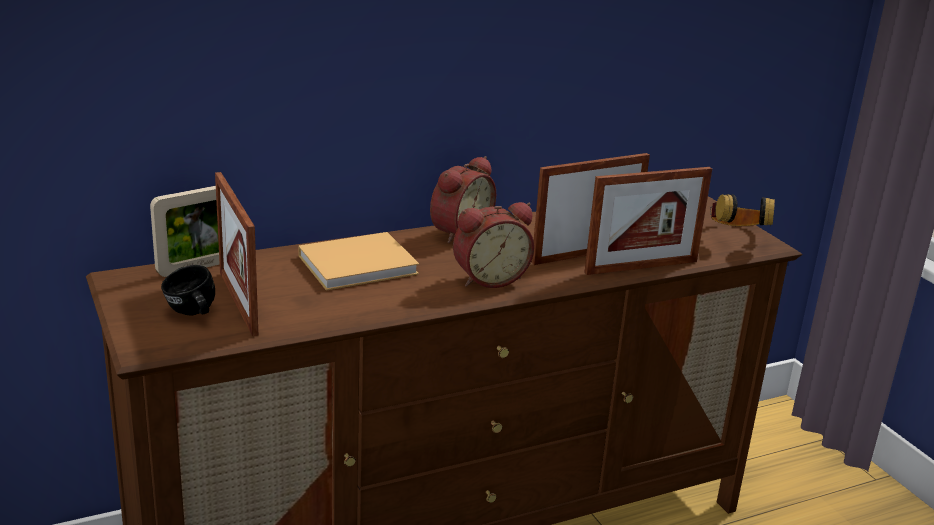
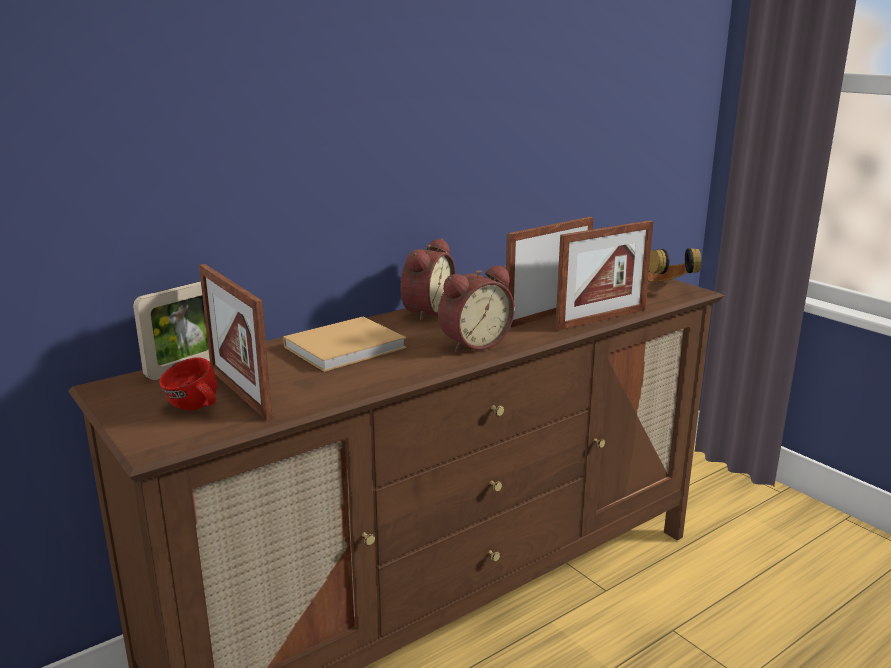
camera: 10 degrees left, 5 degrees down
black mug [161,265,215,316] -> red mug [159,357,217,411]

